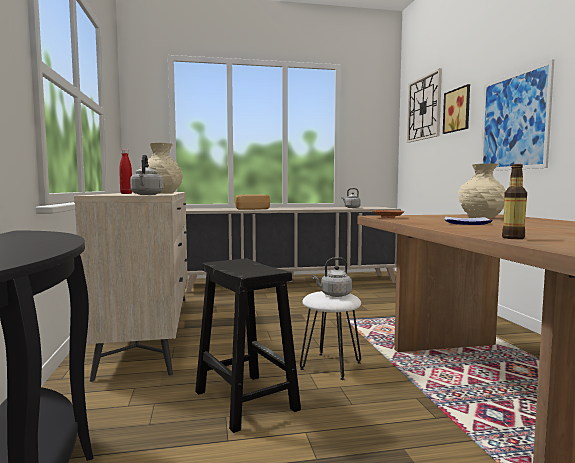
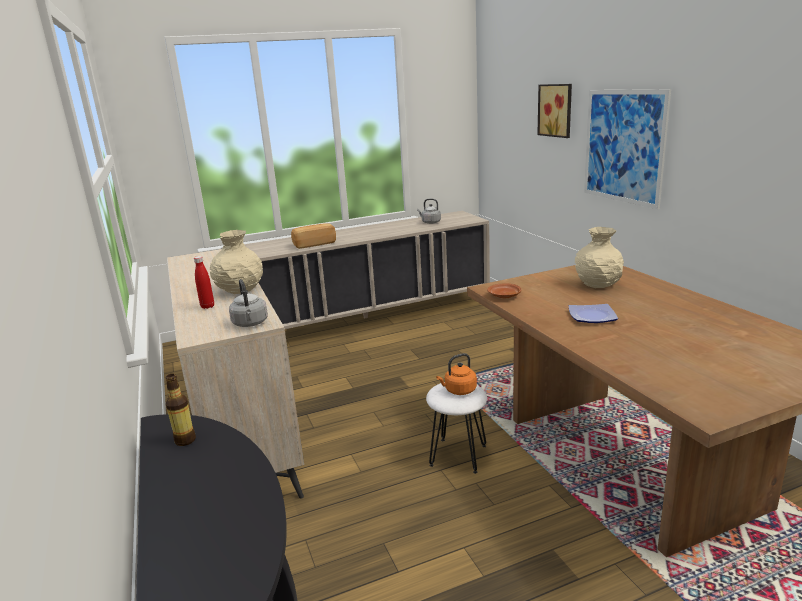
camera: 10 degrees left, 15 degrees up
black stool [195,258,301,433] -> none
grey kettle [313,257,352,297] -> orange kettle [436,353,477,395]
wall clock [407,68,442,143] -> none
bottle [502,164,527,239] -> bottle moved to [165,374,196,446]

